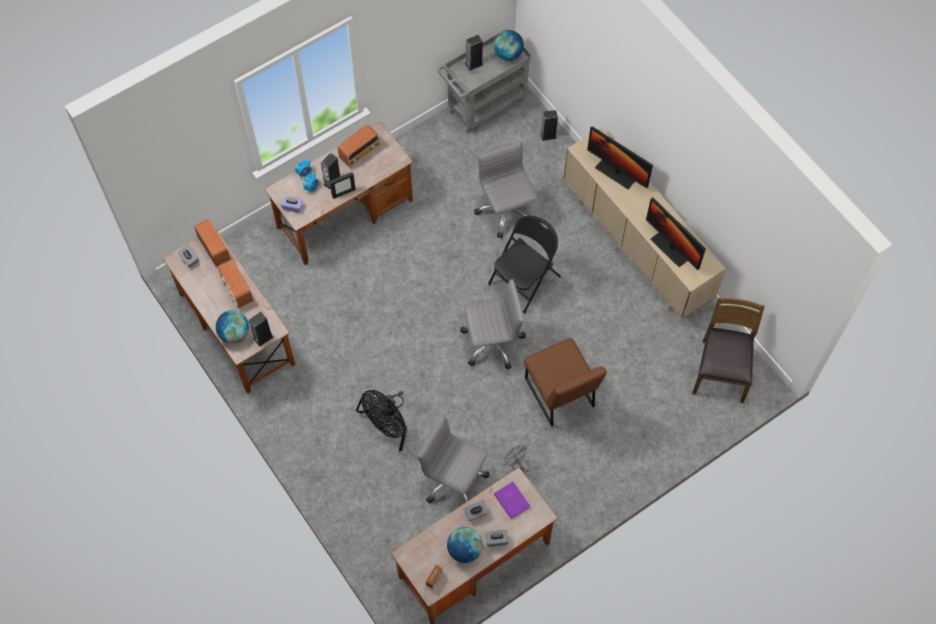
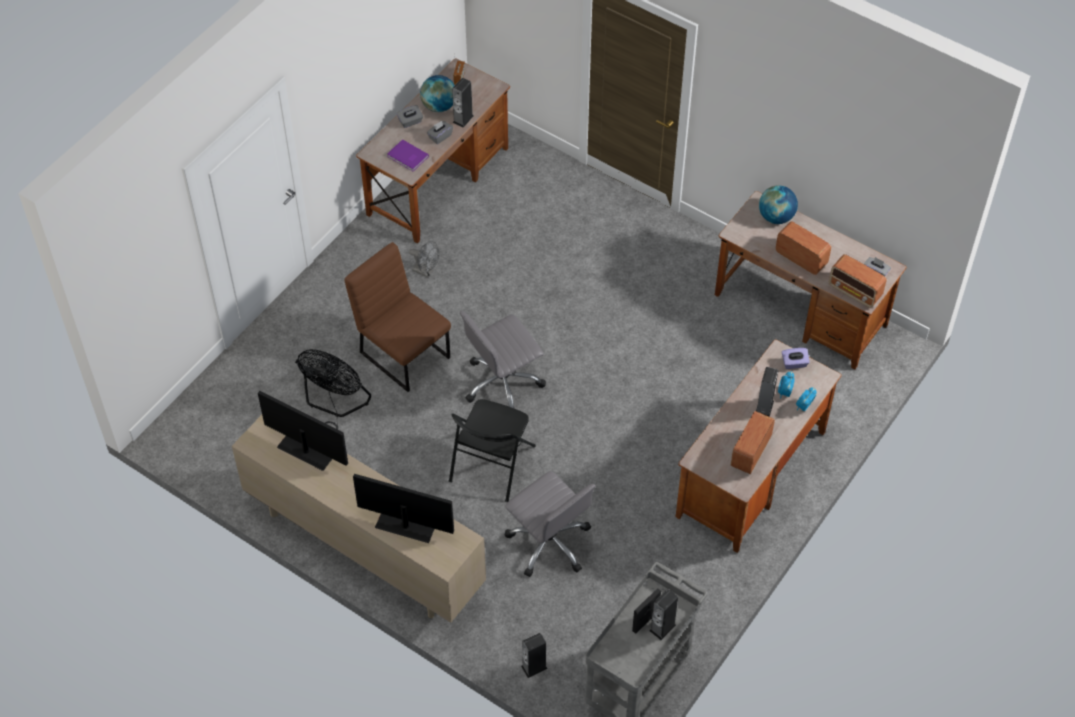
camera: 160 degrees right, 10 degrees down
speaker [249,312,273,347] -> speaker moved to [452,78,474,128]
picture frame [330,172,356,199] -> picture frame moved to [632,588,661,634]
black fan [356,390,407,452] -> black fan moved to [295,349,371,430]
grey office chair [418,415,490,504] -> none
globe [494,30,524,61] -> none
brown chair [692,298,765,403] -> none

